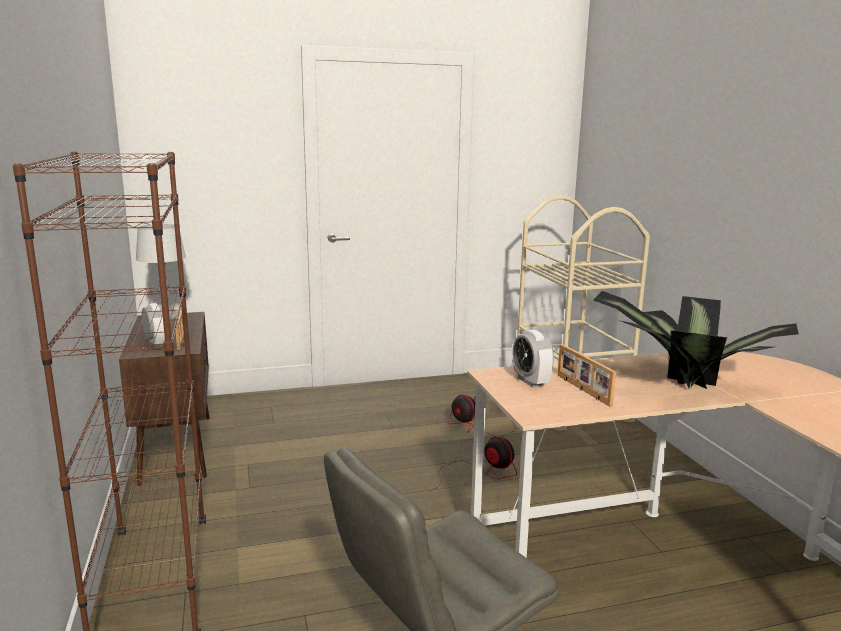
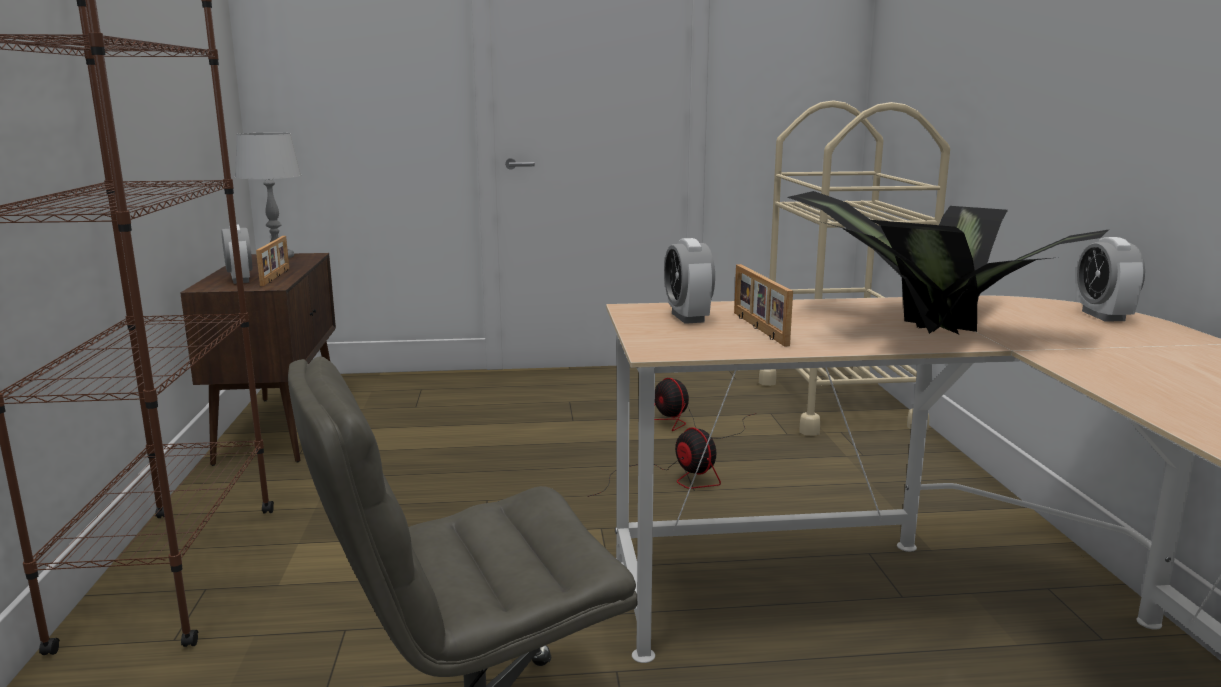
camera: 10 degrees right, 0 degrees up
none -> alarm clock [1077,237,1145,321]

